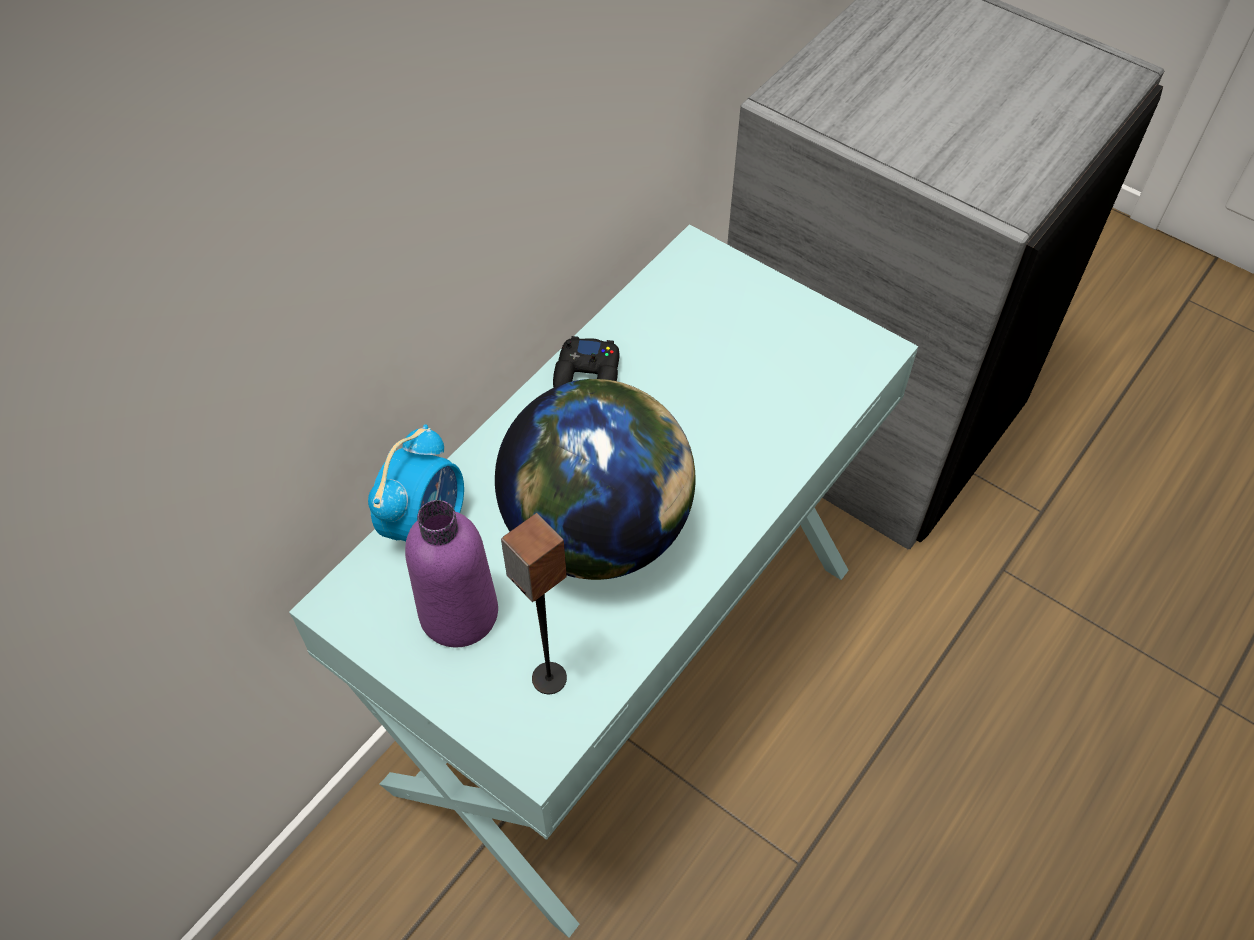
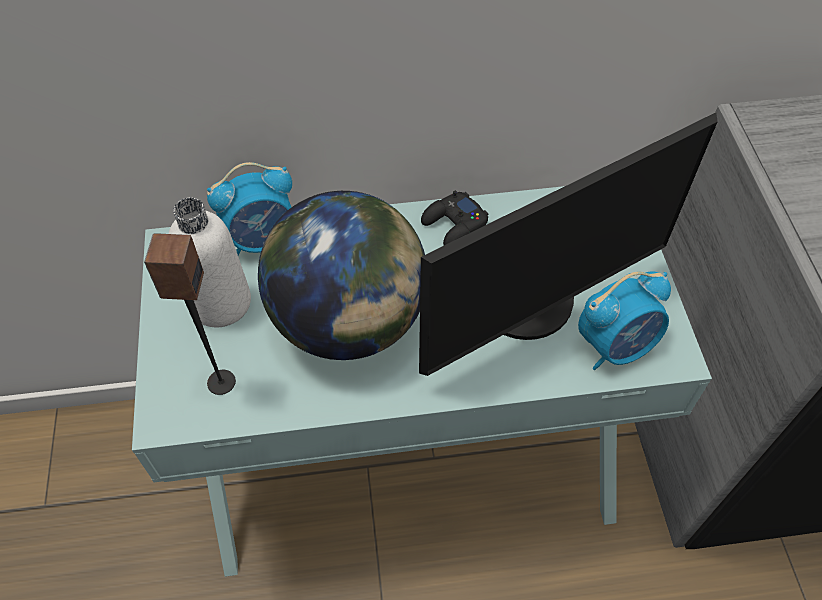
camera: 45 degrees right, 0 degrees up
purple bottle [405,500,498,647] -> white bottle [169,198,251,327]
none -> monitor [419,113,718,376]
none -> alarm clock [578,271,671,370]

